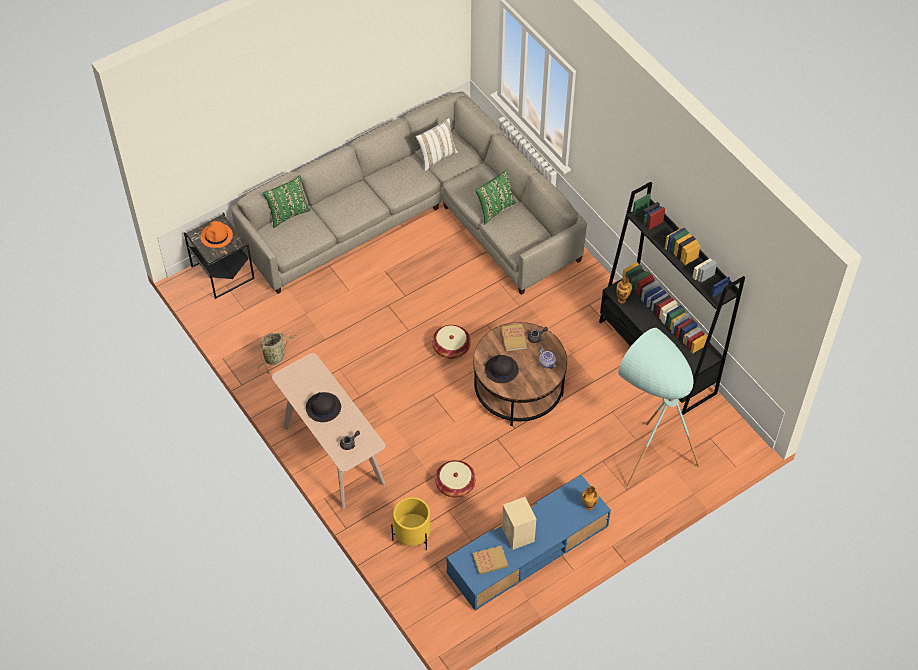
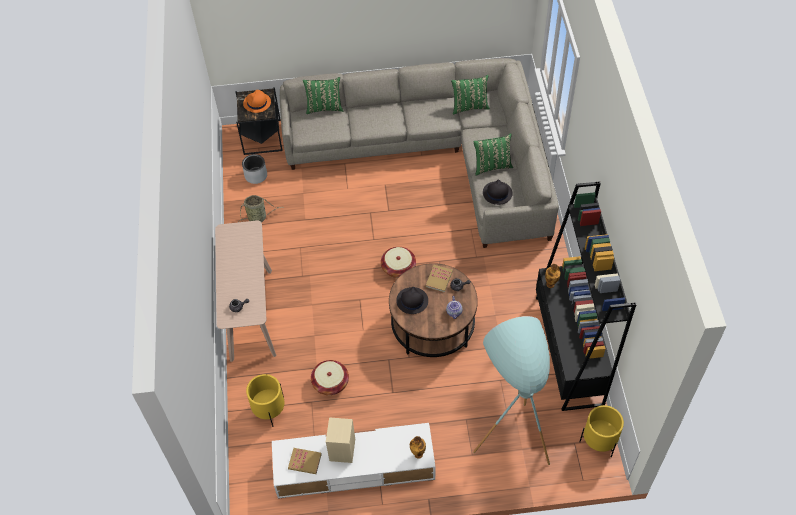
camera: 30 degrees right, 0 degrees up
black hat [306,392,341,422] -> black hat moved to [483,180,513,205]
white pillow [416,118,458,171] -> green pillow [451,75,490,115]
blue tv stand [447,475,611,610] -> white tv stand [272,423,435,498]
none -> grey planter [242,154,267,184]
none -> yellow planter [579,405,624,457]

